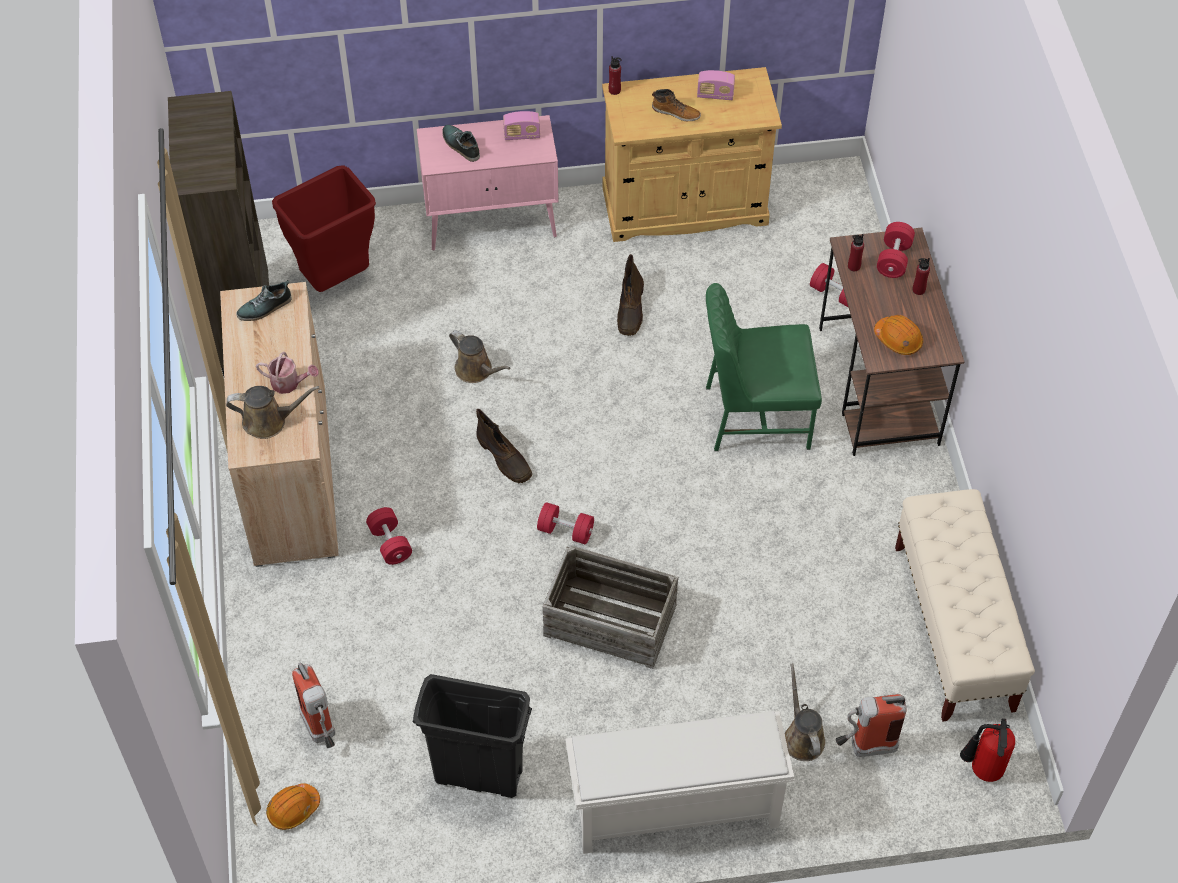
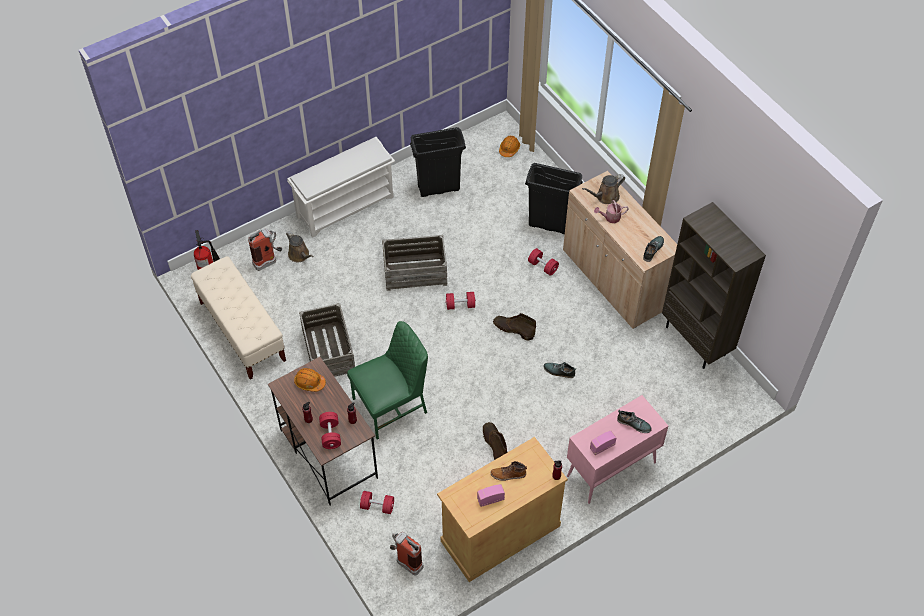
camera: 155 degrees right, 0 degrees up
red trash can [272,165,376,292] -> none
fire extinguisher [292,663,335,748] -> fire extinguisher moved to [390,532,423,576]
brown watering can [449,330,511,383] -> shoe [544,362,576,378]
none -> crate [299,303,355,377]
none -> black trash can [525,163,583,234]

